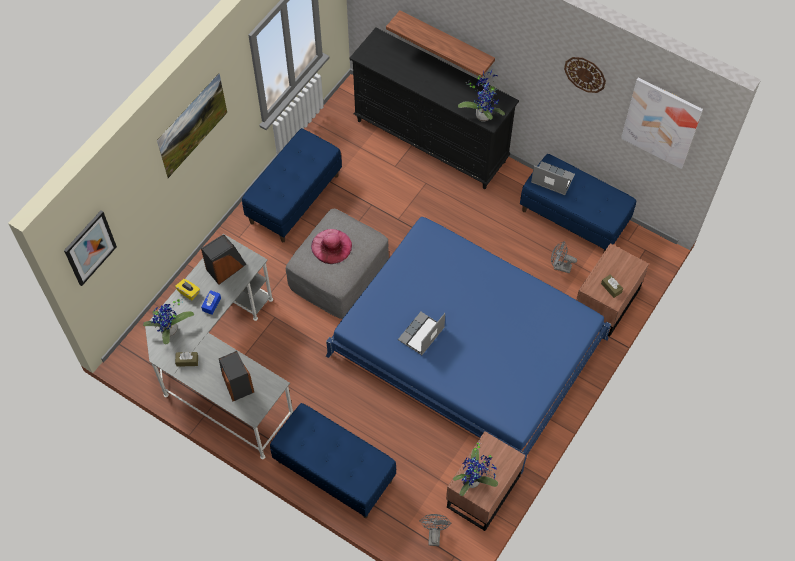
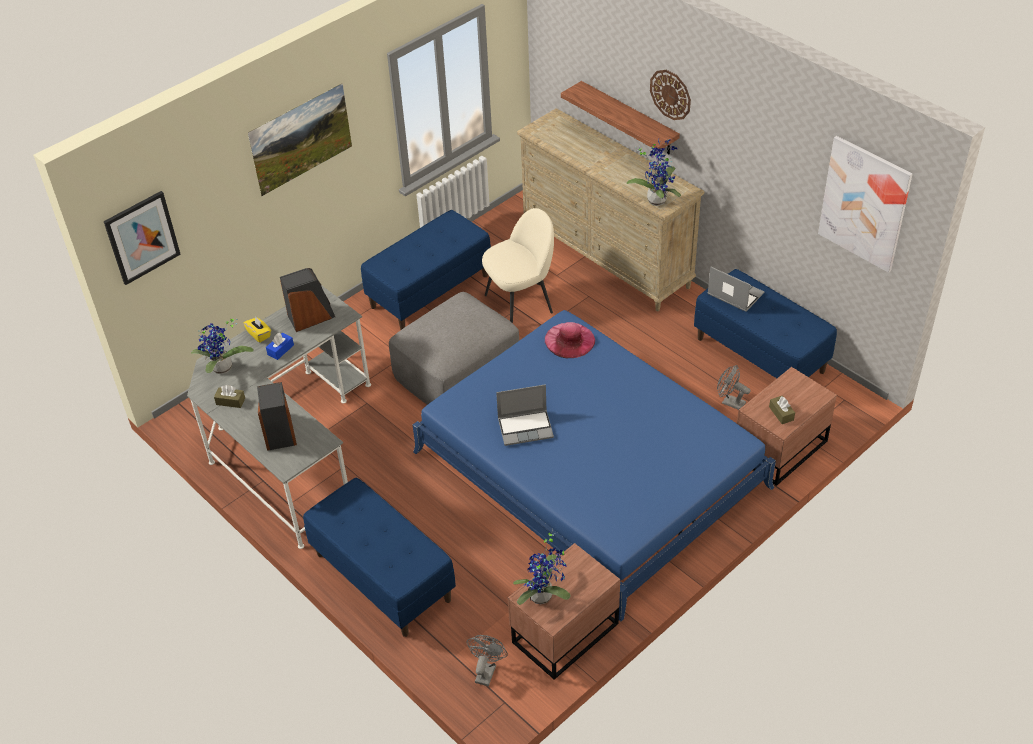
camera: 15 degrees right, 15 degrees down
pink hat [311,229,352,264] -> pink hat moved to [545,322,595,358]
black dresser [349,28,519,189] -> beige dresser [517,108,704,311]
laptop [398,312,445,355] -> laptop turned 150 degrees counterclockwise [496,384,554,446]
wall clock [564,57,606,93] -> wall clock moved to [650,70,691,120]
none -> beige chair [482,208,554,323]

